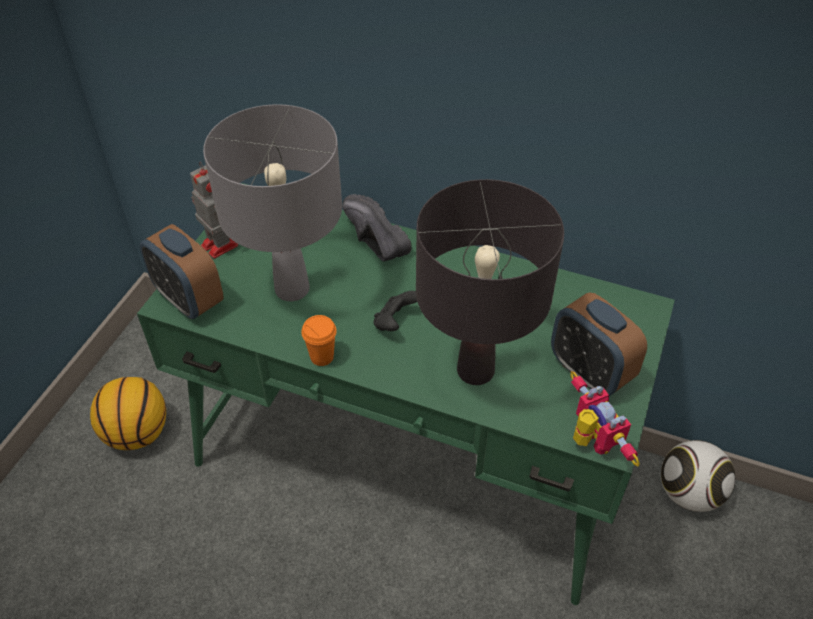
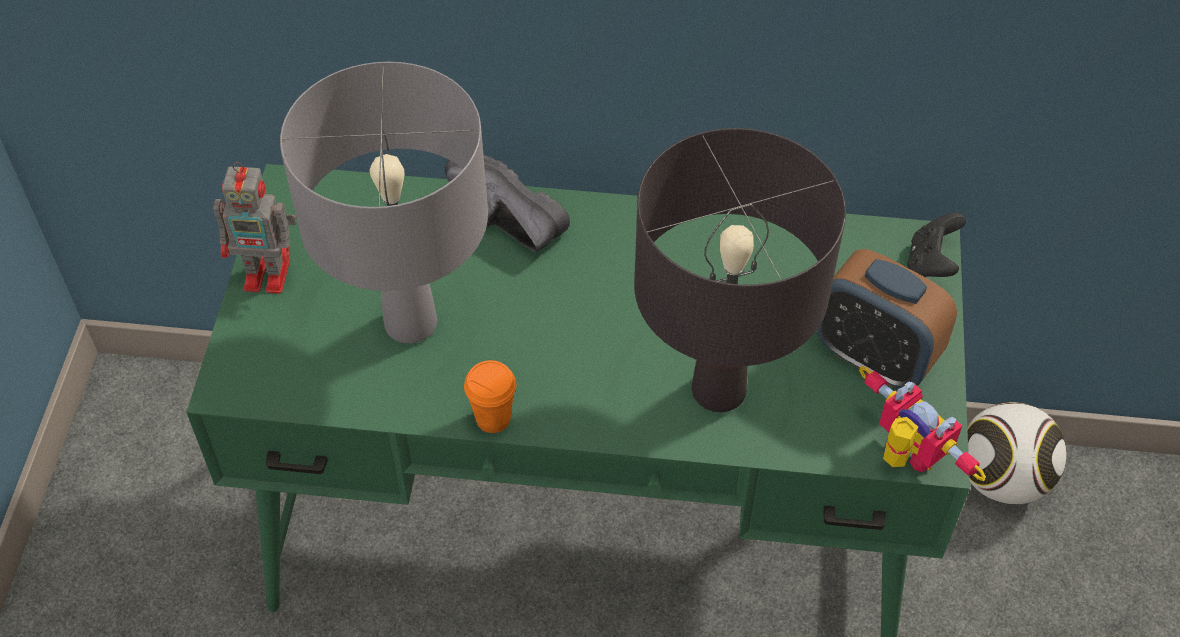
camera: 15 degrees left, 5 degrees up
basketball [90,377,166,450] -> none
alarm clock [140,224,224,319] -> none
toy robot [190,162,238,259] -> toy robot turned 150 degrees clockwise [213,162,297,294]
black game controller [374,291,417,331] -> black game controller moved to [908,213,966,277]

